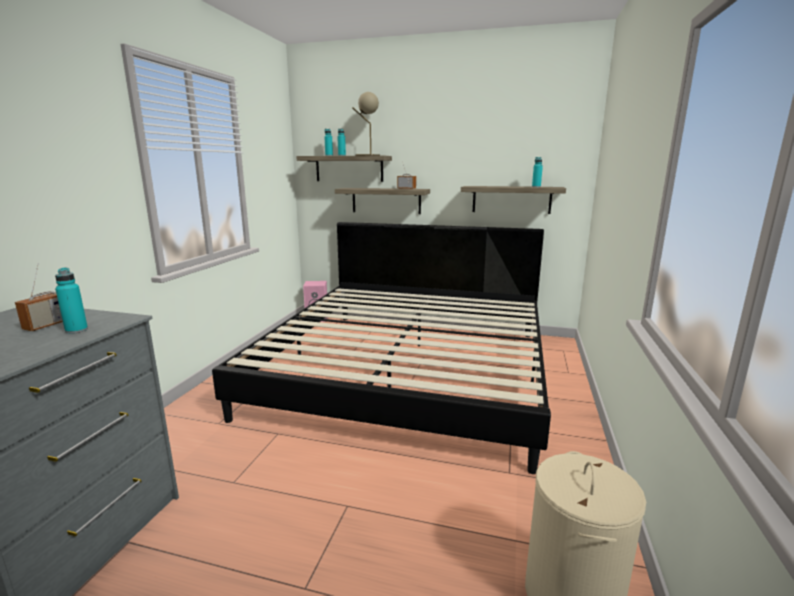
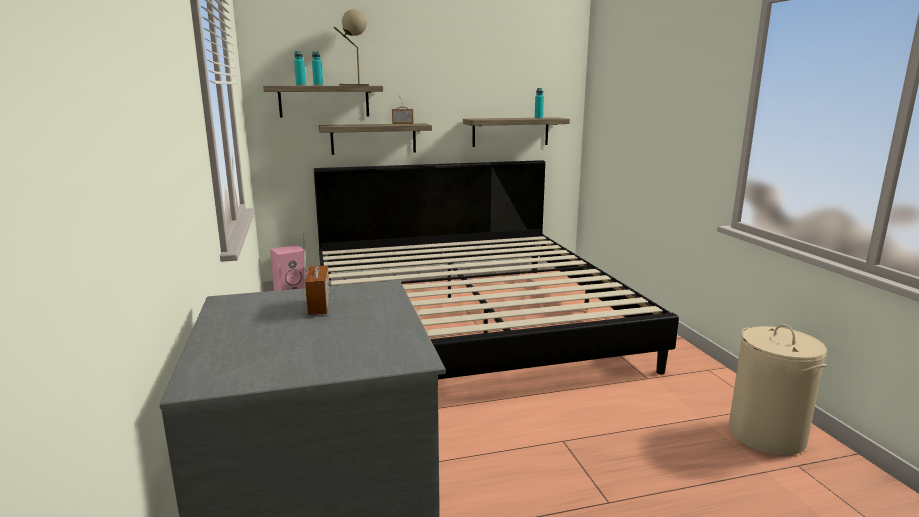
camera: 30 degrees left, 0 degrees up
turquoise bottle [55,268,88,334] -> none

